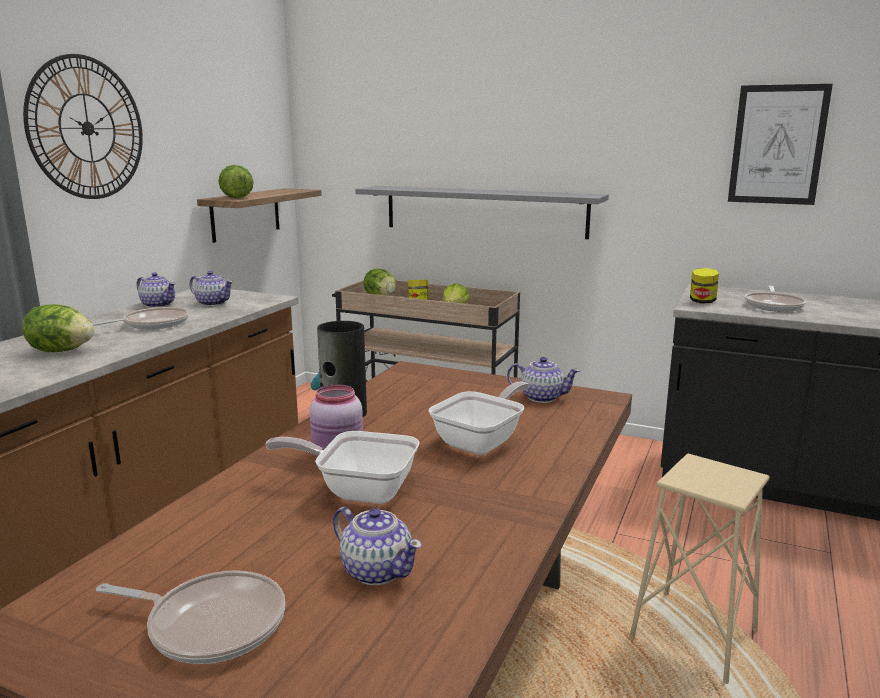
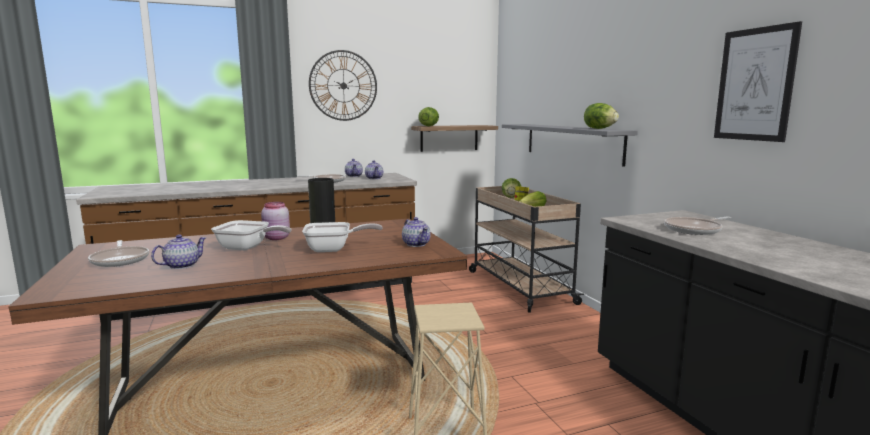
camera: 45 degrees right, 5 degrees down
lettuce [22,304,95,352] -> lettuce moved to [584,103,619,129]
frying pan [265,431,419,504] -> frying pan turned 135 degrees clockwise [211,220,291,250]
teapot [333,507,422,585] -> teapot turned 135 degrees counterclockwise [151,234,207,269]
jar [690,268,719,304] -> none

